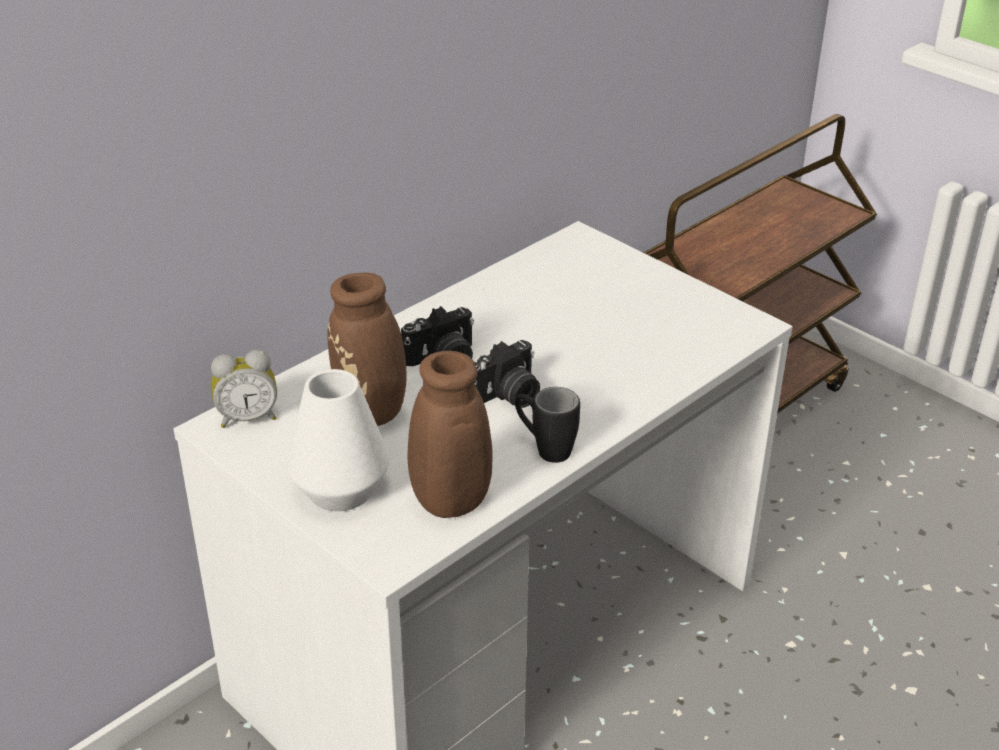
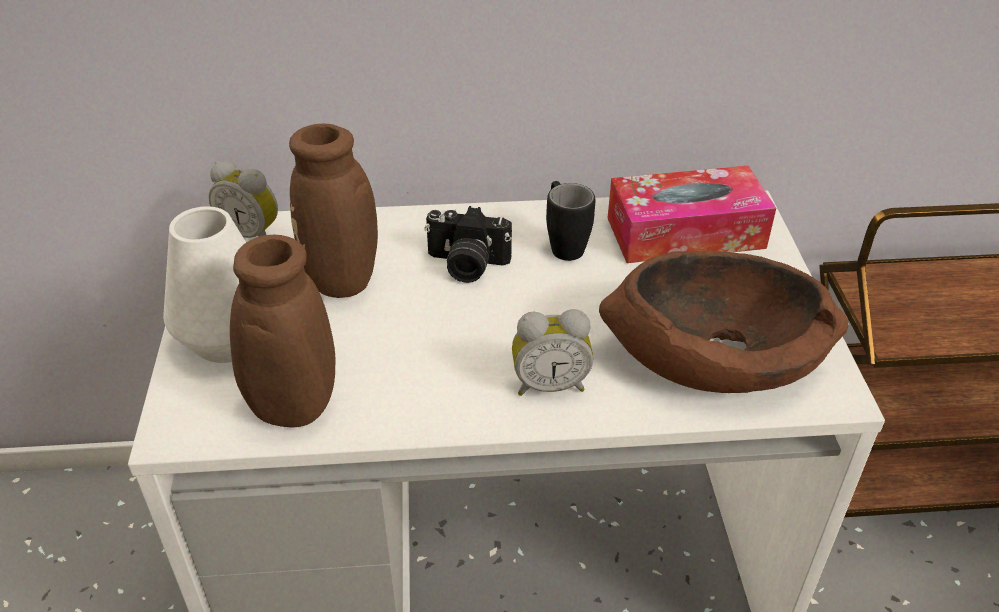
camera: 40 degrees right, 5 degrees up
camera [473,340,540,408] -> none
black mug [515,387,580,463] -> black mug moved to [546,181,595,261]
none -> alarm clock [512,309,593,396]
none -> brown bowl [599,250,848,393]
none -> tissue box [608,166,776,263]

